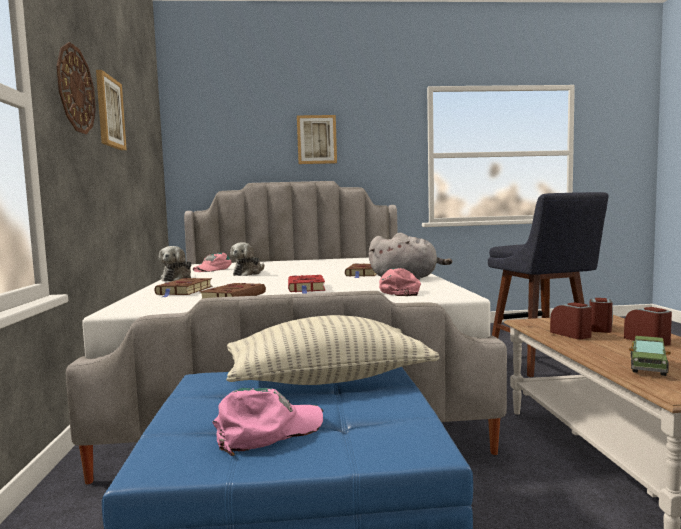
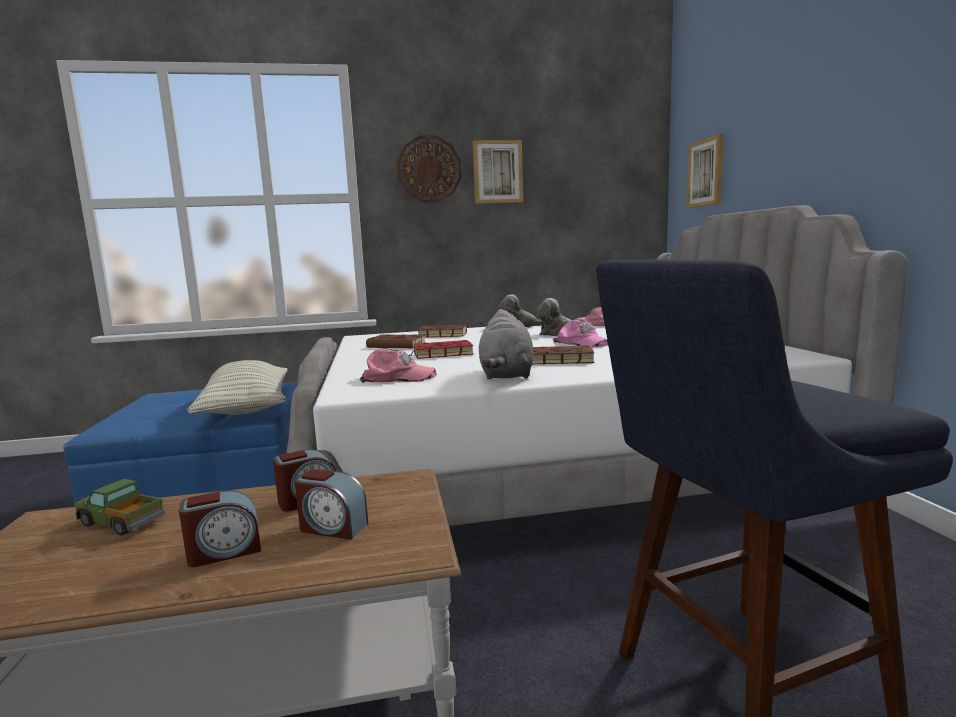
camera: 85 degrees right, 5 degrees up
pink cap [212,388,323,456] -> pink cap moved to [553,319,608,347]
picture [297,115,337,164] -> picture moved to [687,134,724,208]

